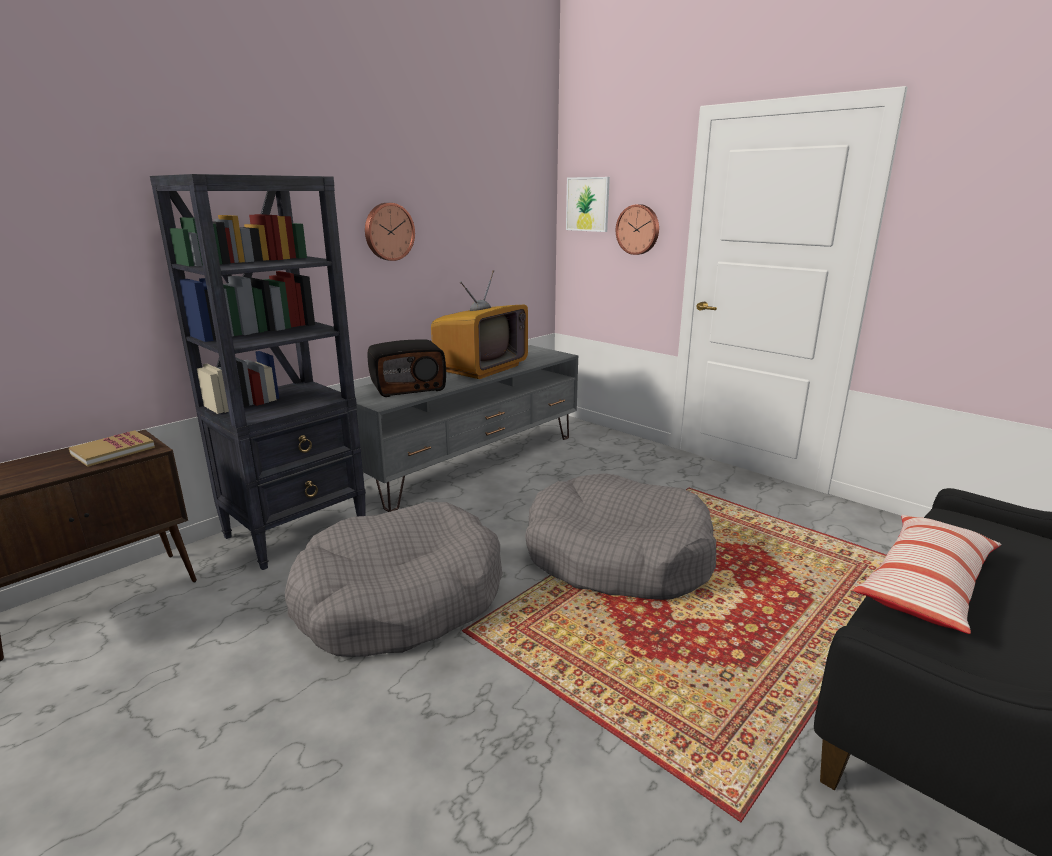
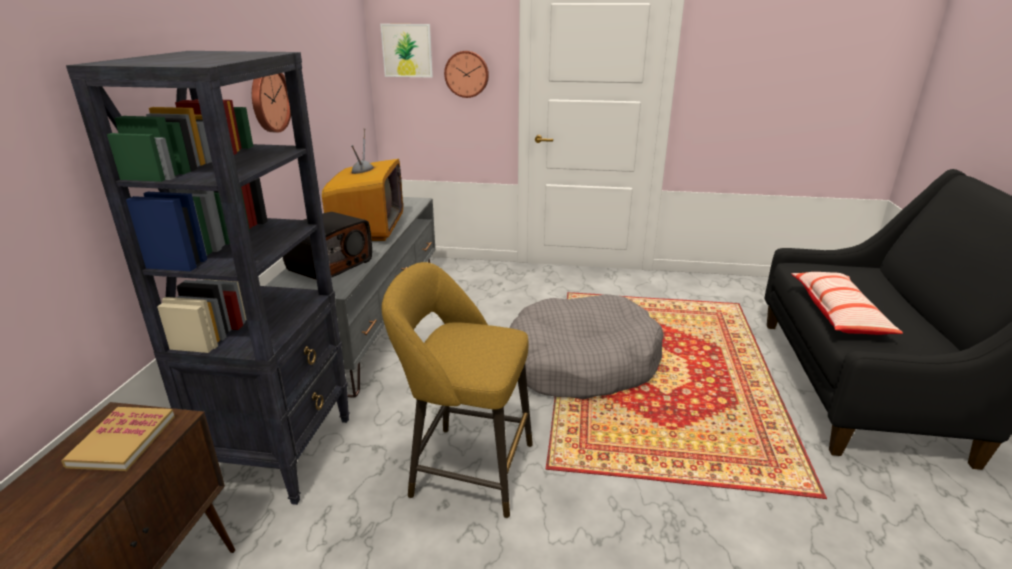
camera: 35 degrees left, 5 degrees up
grey dog bed [285,502,503,657] -> yellow stool [381,262,533,518]

